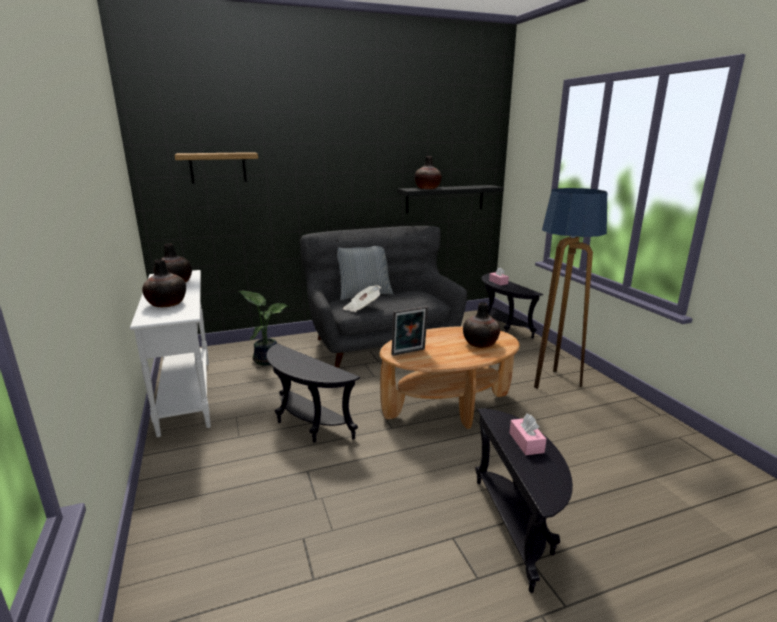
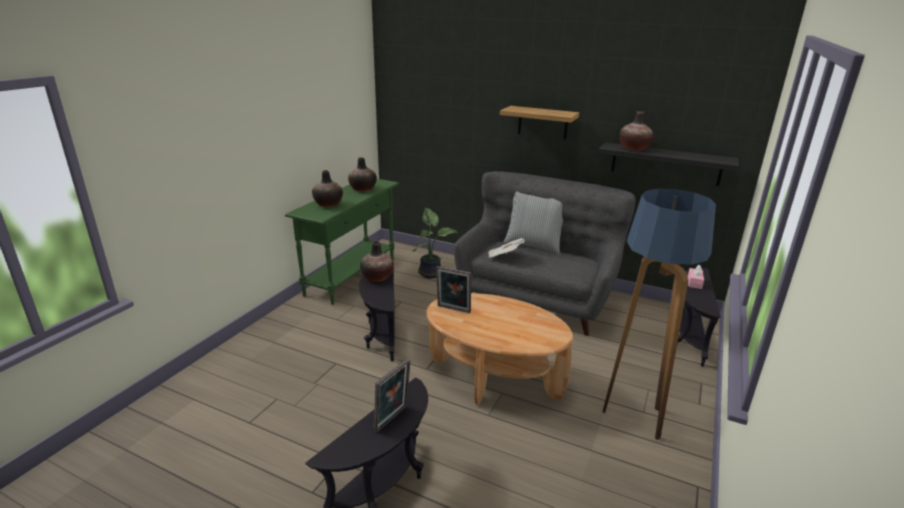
camera: 45 degrees right, 5 degrees up
white console table [130,270,211,437] -> green console table [285,179,399,305]
shelf [175,152,258,183] -> shelf moved to [500,106,579,139]
vase [463,302,500,348] -> vase moved to [360,241,393,282]
pink tissue box [509,414,546,455] -> picture frame [374,359,410,433]

